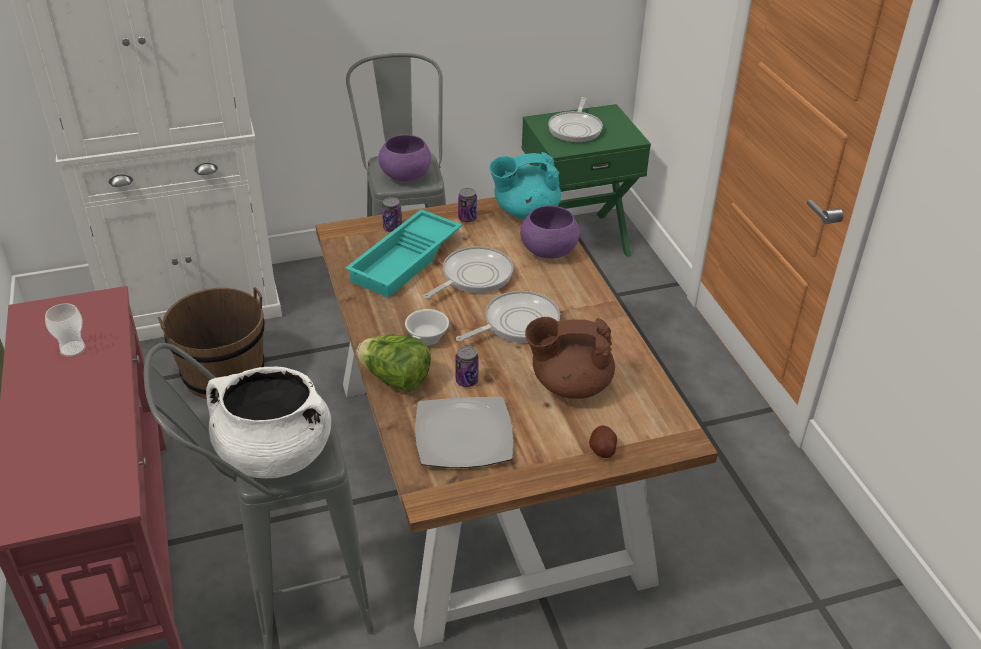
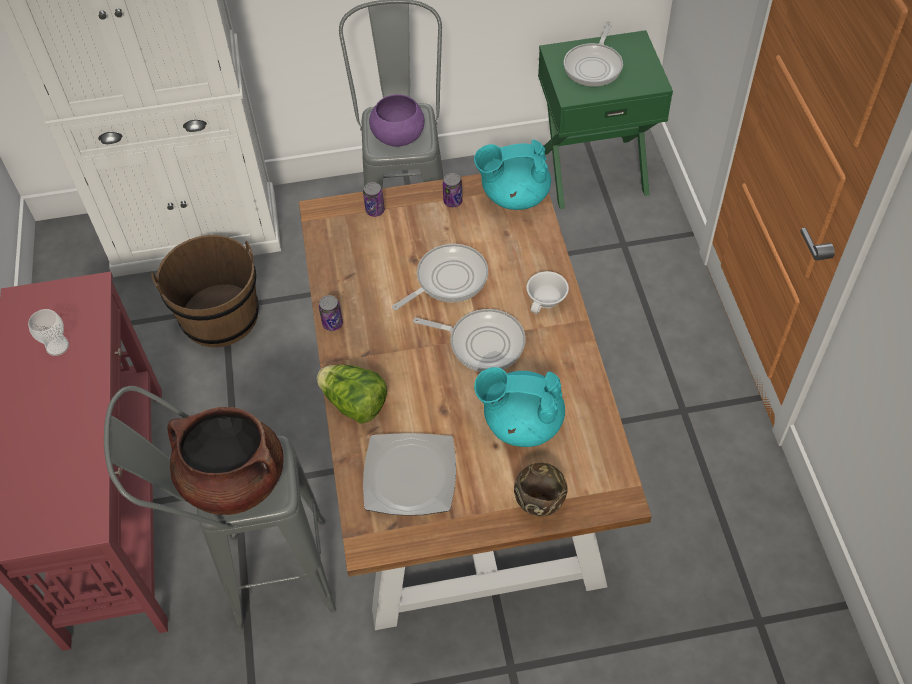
camera: 10 degrees right, 15 degrees up
white cooking pot [206,366,331,478] -> brown cooking pot [167,407,284,515]
turquoise tray [345,209,462,298] -> none
white cup [405,309,449,345] -> white cup moved to [526,271,569,314]
can [455,346,479,387] -> can moved to [319,295,343,331]
frying pan [456,291,560,343] -> frying pan turned 45 degrees clockwise [413,309,526,372]
purple bowl [520,206,579,259] -> none
brown teapot [525,317,615,399] -> turquoise teapot [474,367,565,447]
potato [589,425,617,458] -> brown bowl [514,463,568,516]

